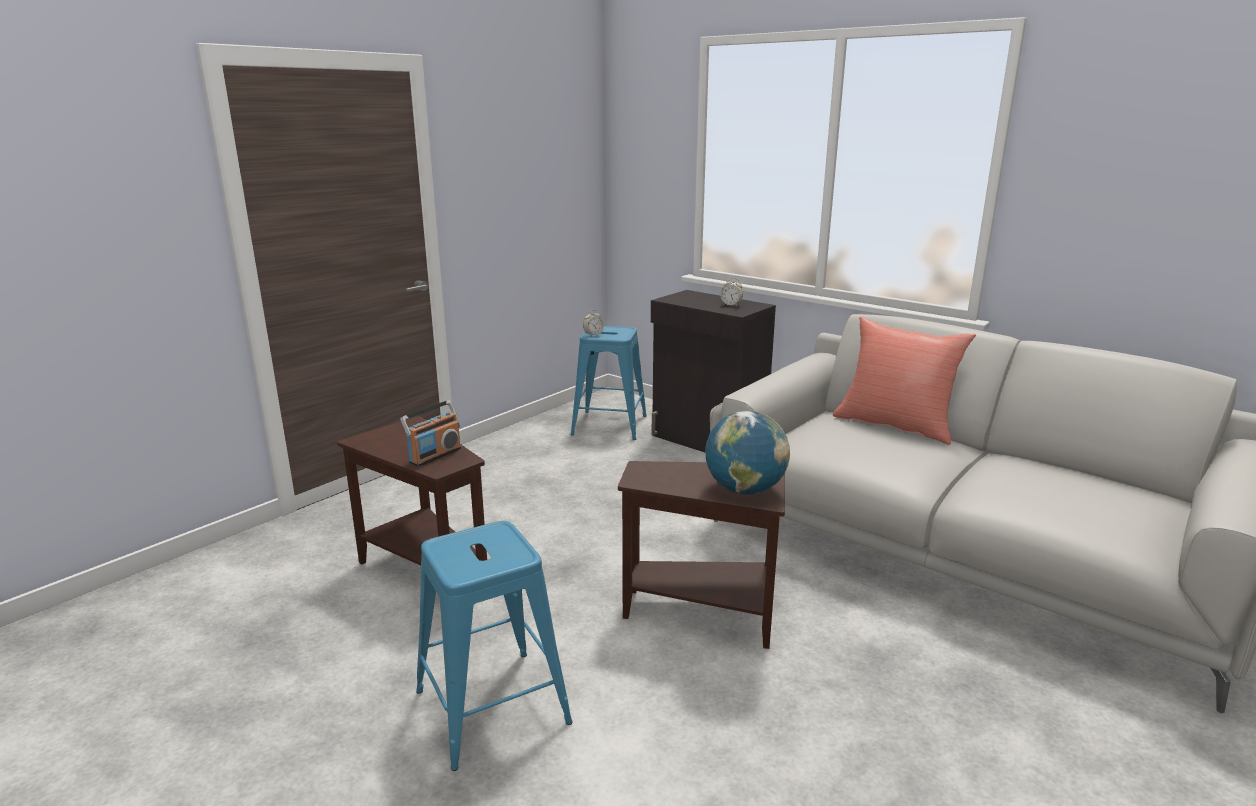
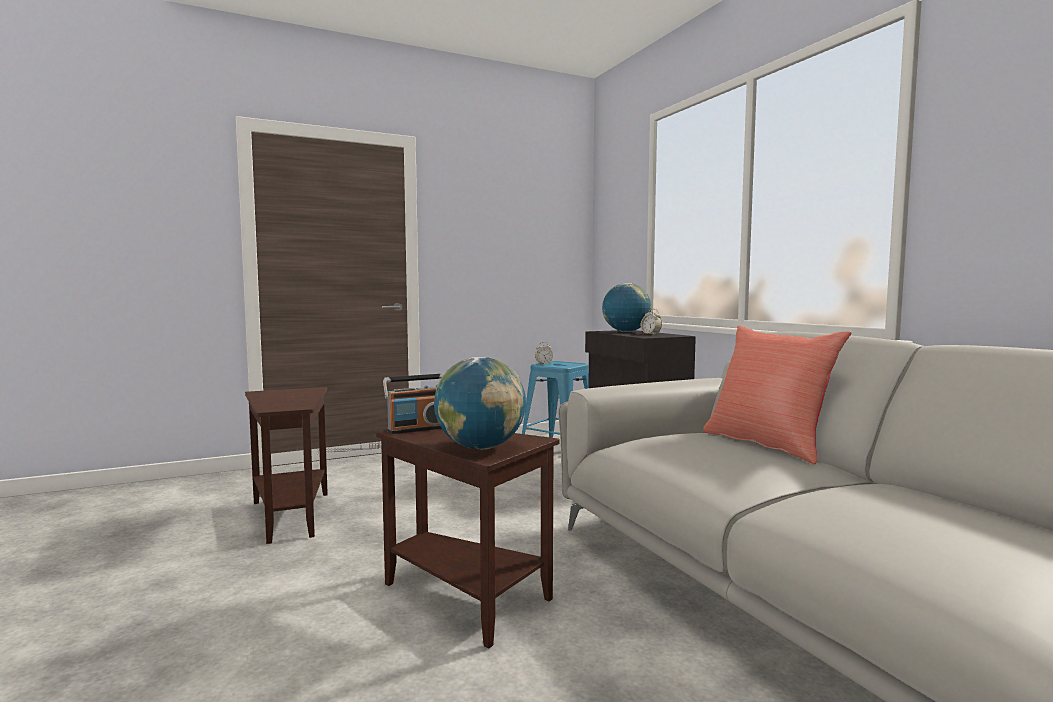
camera: 25 degrees right, 15 degrees down
radio [400,400,461,467] -> radio moved to [383,374,444,434]
blue stool [416,521,572,771] -> none
none -> globe [602,283,651,332]

